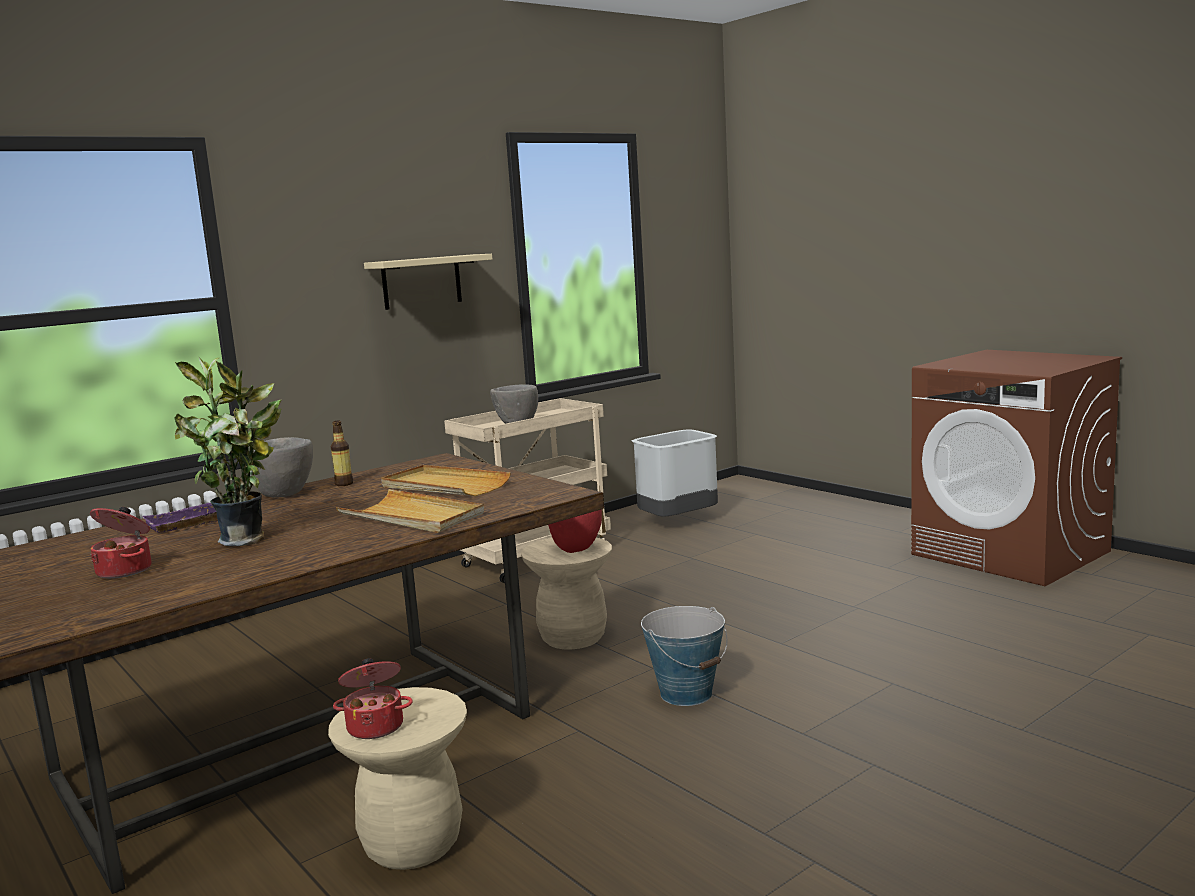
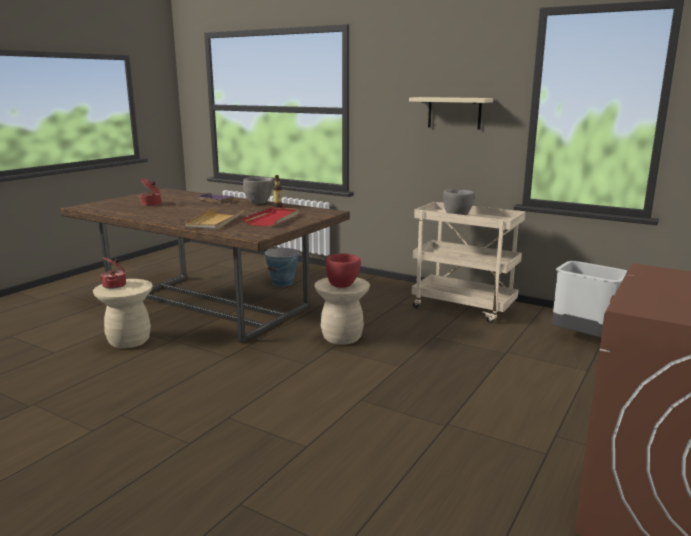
camera: 70 degrees right, 5 degrees up
potted plant [174,356,282,546] -> none
beige tray [381,465,511,496] -> red tray [242,207,299,226]
bucket [641,606,728,706] -> bucket moved to [264,248,299,286]

